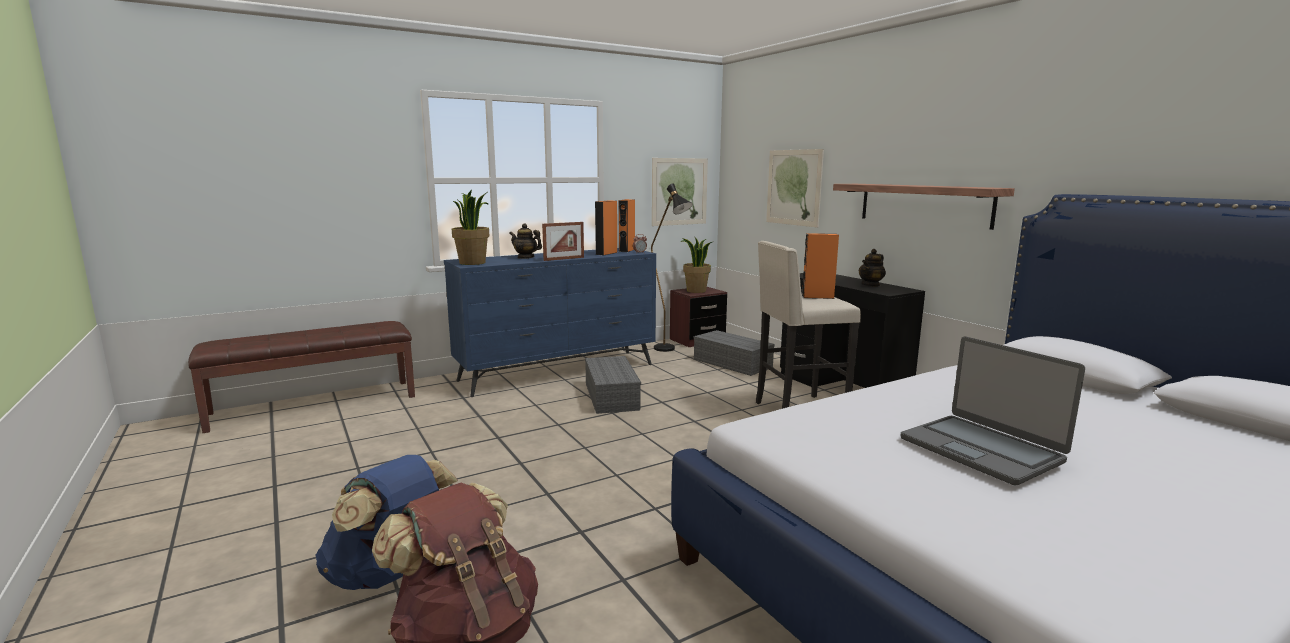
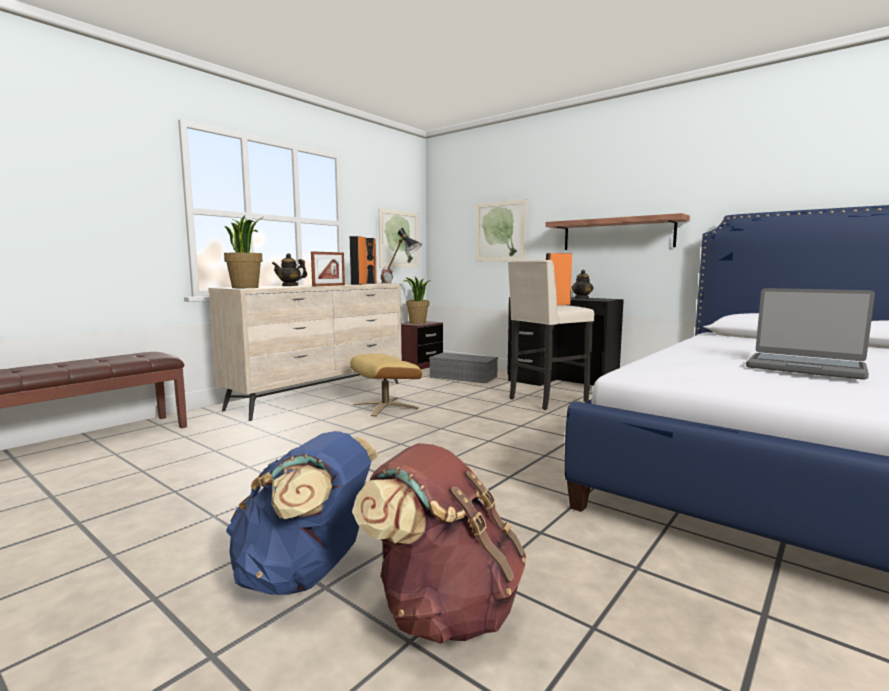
camera: 20 degrees left, 5 degrees down
blue dresser [444,248,656,397] -> beige dresser [208,283,402,421]
grey storage box [585,356,641,414] -> beige ottoman [350,354,422,416]

